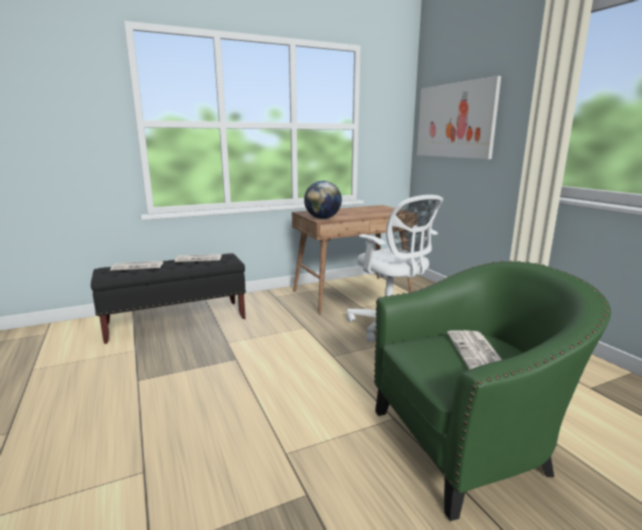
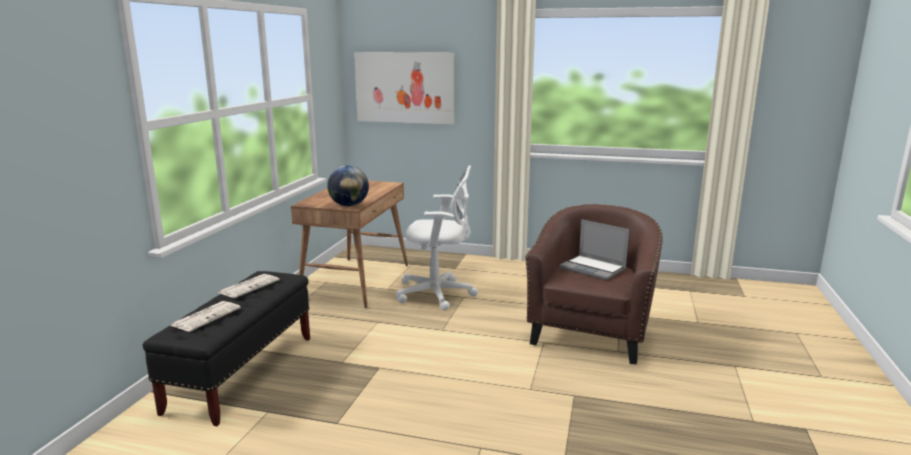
camera: 50 degrees left, 0 degrees up
green armchair [374,260,611,521] -> brown armchair [526,204,663,365]
newspaper [447,330,502,370] -> laptop [560,219,629,280]

